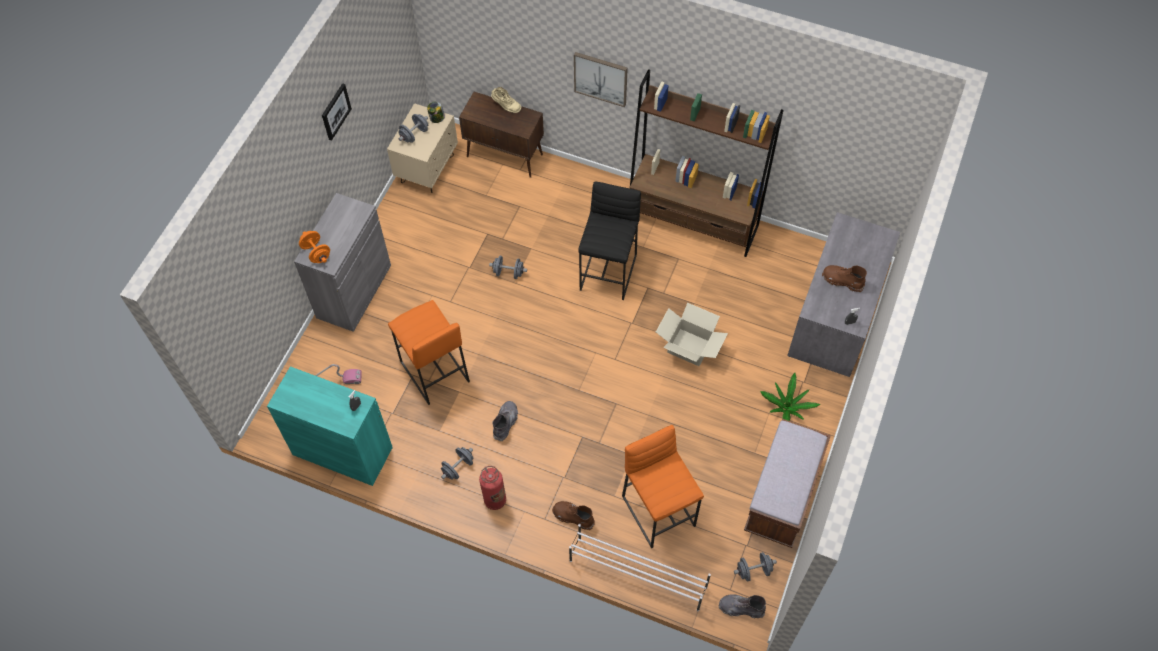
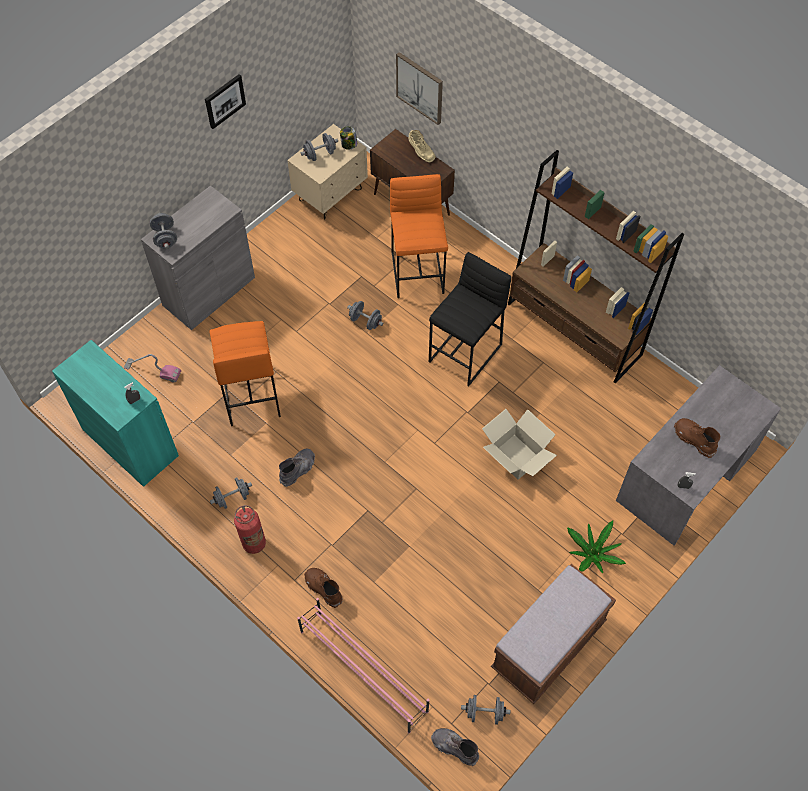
camera: 20 degrees right, 0 degrees up
orange dumbbell [299,231,330,263] -> grey dumbbell [150,213,177,249]
white shoe rack [569,524,711,611] -> pink shoe rack [297,598,429,734]
picture [574,52,628,107] -> picture moved to [396,52,443,125]
orange stool [622,425,704,548] -> orange stool moved to [390,174,448,298]

